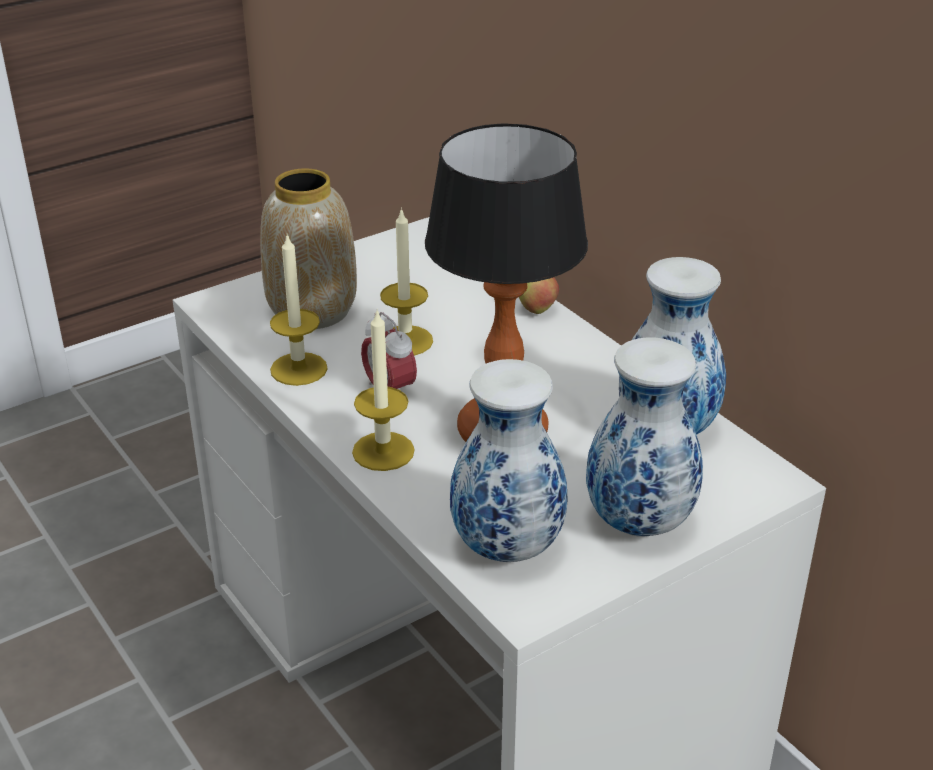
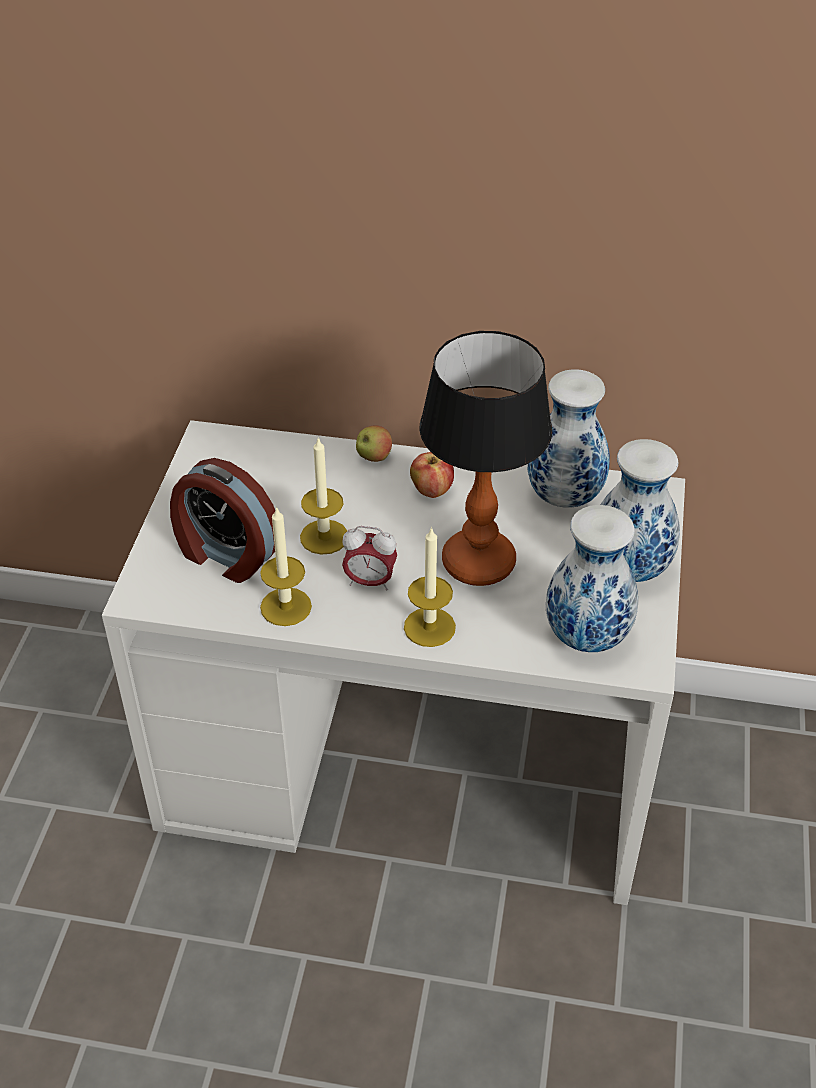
camera: 45 degrees left, 10 degrees up
vase [260,168,357,329] -> alarm clock [170,458,275,583]
none -> apple [410,452,454,498]

